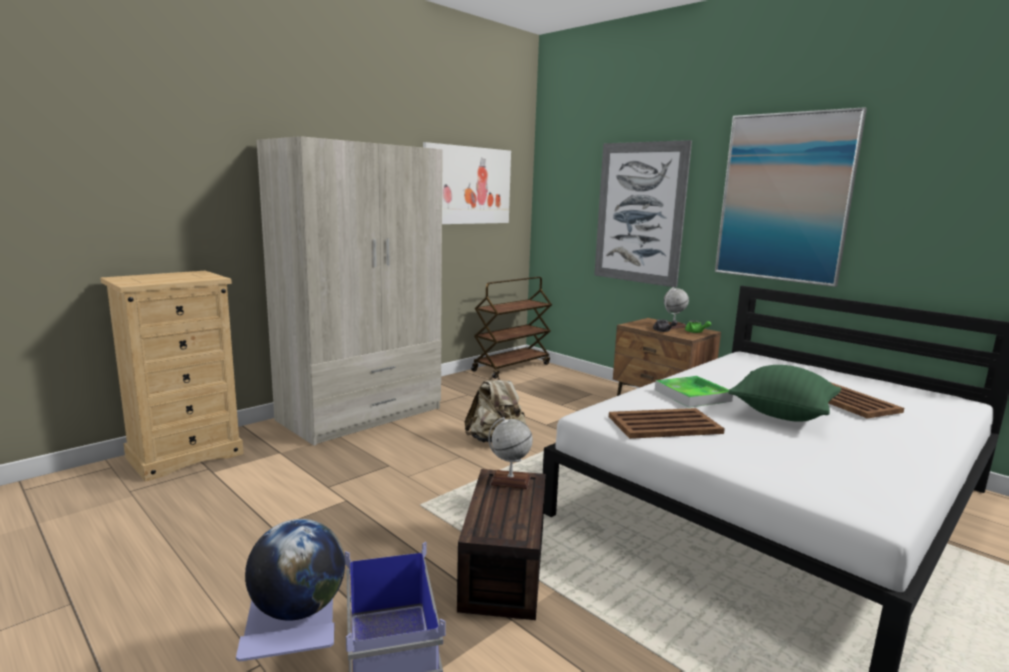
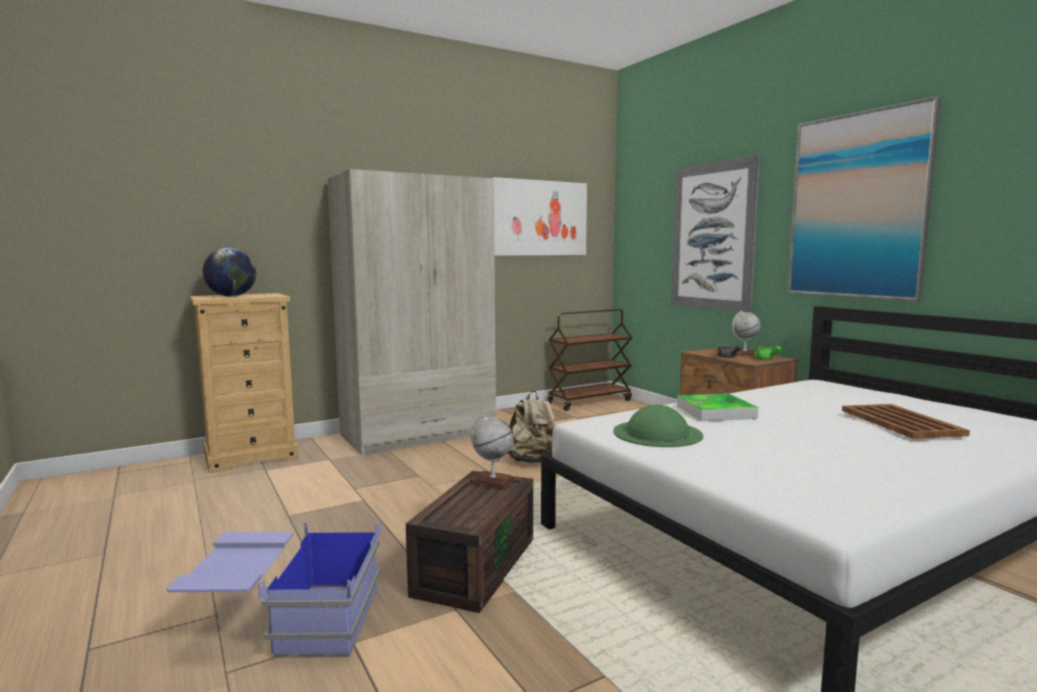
camera: 15 degrees right, 5 degrees down
globe [245,519,345,621] -> globe moved to [203,247,256,297]
brown tray [609,408,725,439] -> green hat [613,404,703,447]
green pillow [728,365,841,422] -> none

